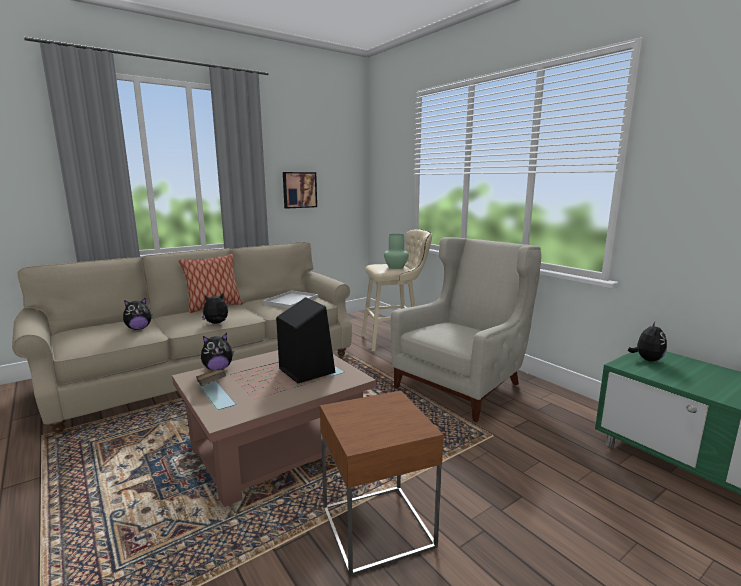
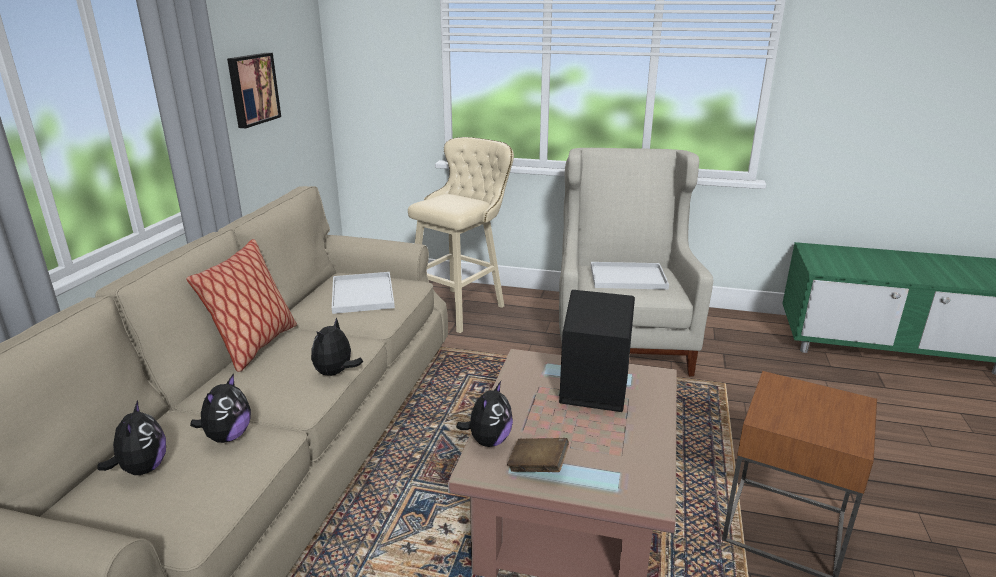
camera: 40 degrees left, 10 degrees up
green vase [384,234,409,269] -> none
plush toy [628,322,667,362] -> plush toy moved to [97,400,166,475]
none -> white tray [591,262,669,290]

